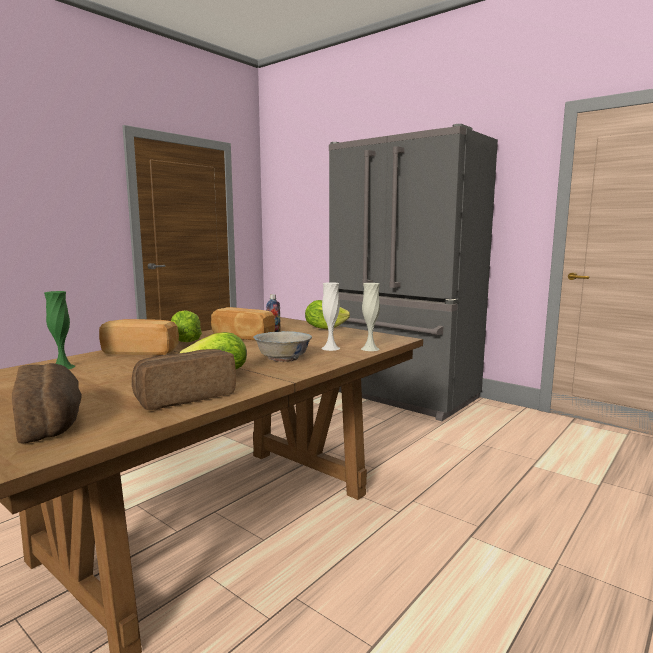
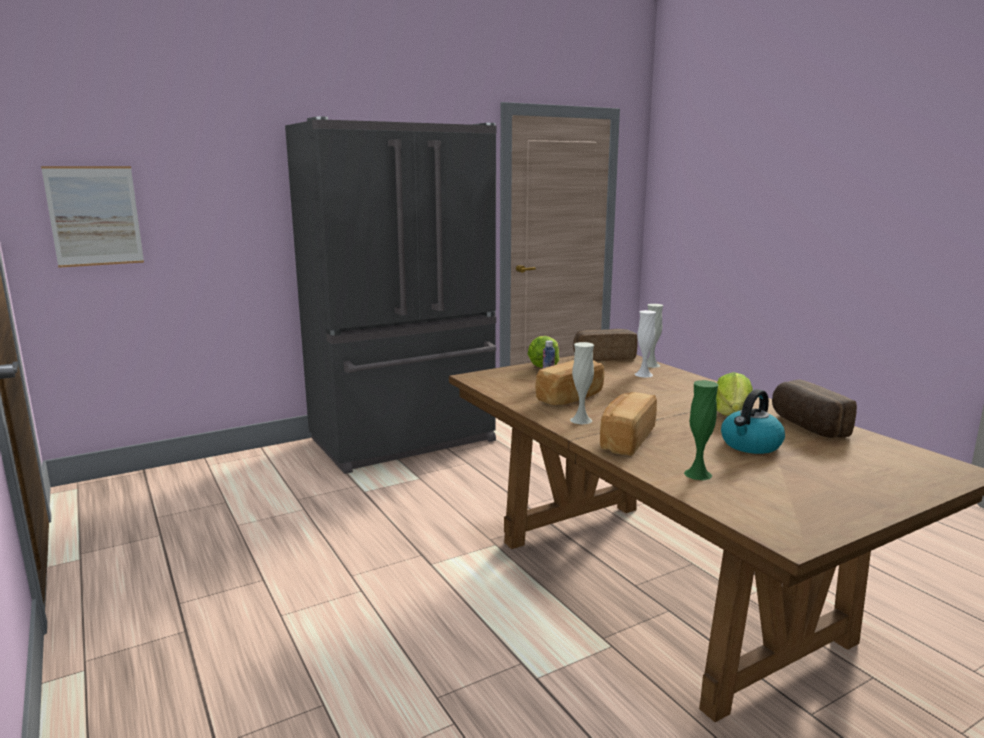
camera: 70 degrees left, 5 degrees up
bread [12,363,82,444] -> bread moved to [573,329,638,361]
lettuce [171,310,202,342] -> white vase [570,342,594,424]
white bowl [253,331,312,362] -> none
none -> picture [41,166,144,268]
none -> kettle [721,389,785,454]

